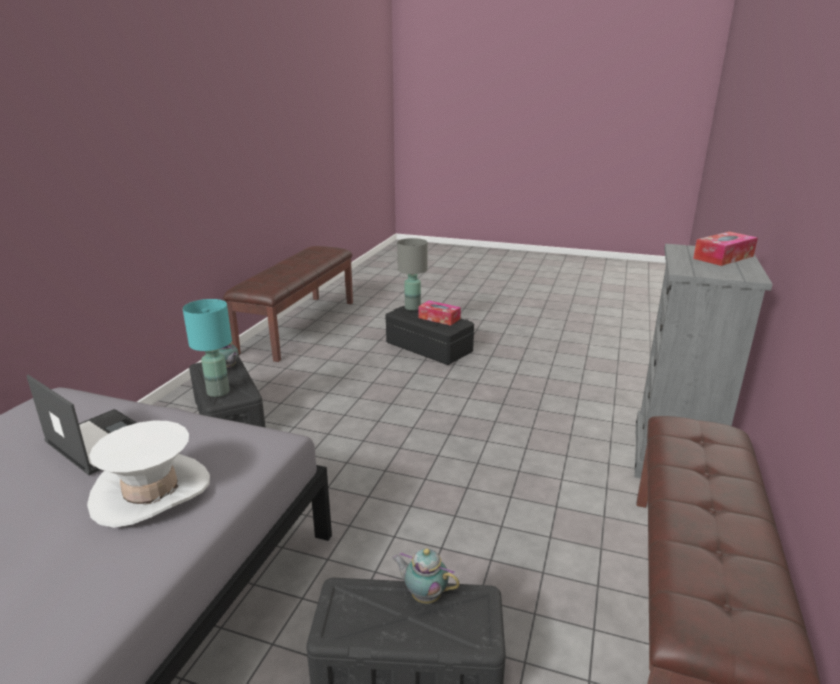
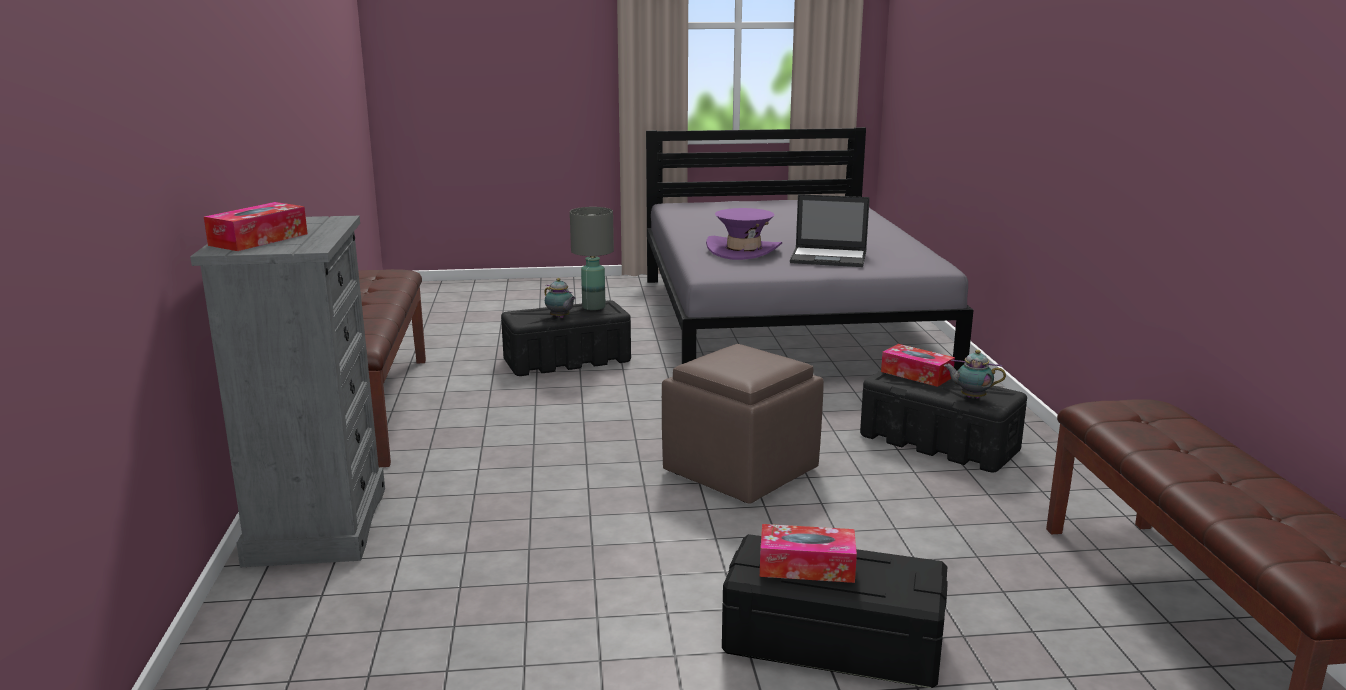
camera: 155 degrees right, 5 degrees down
white hat [87,421,210,528] -> purple hat [706,208,782,260]
turquoise table lamp [183,299,232,397] -> tissue box [881,344,955,387]
teapot [392,549,460,604] -> teapot turned 45 degrees clockwise [544,278,576,318]
grey table lamp [397,238,428,311] -> grey table lamp moved to [570,207,614,310]
none -> brown ottoman [662,344,824,504]

